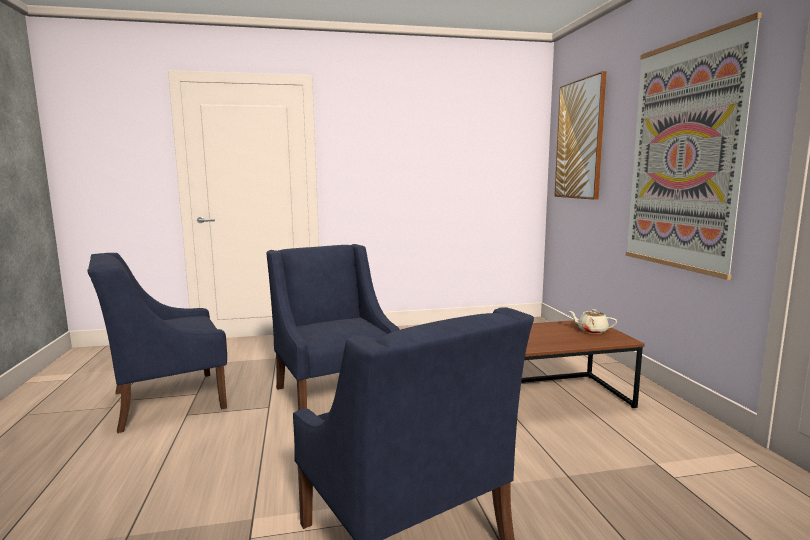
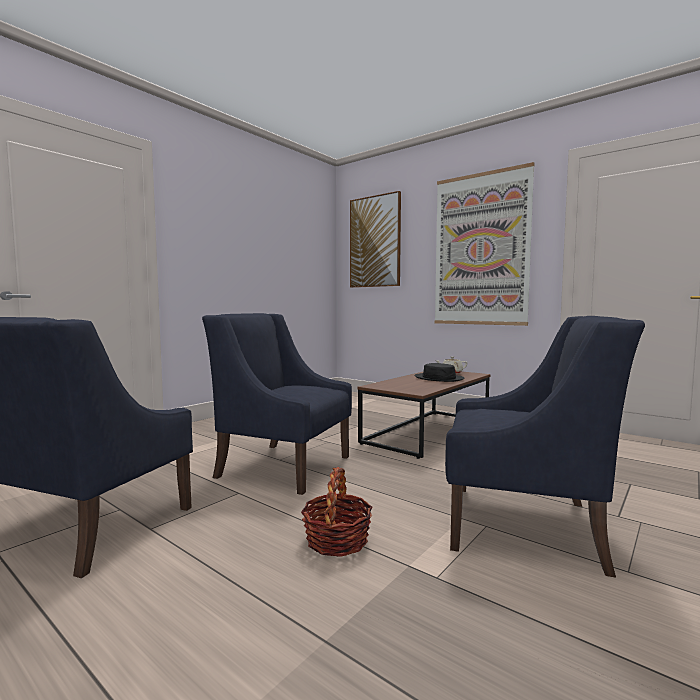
camera: 40 degrees left, 5 degrees down
none -> basket [301,467,372,557]
none -> black hat [414,363,464,382]

